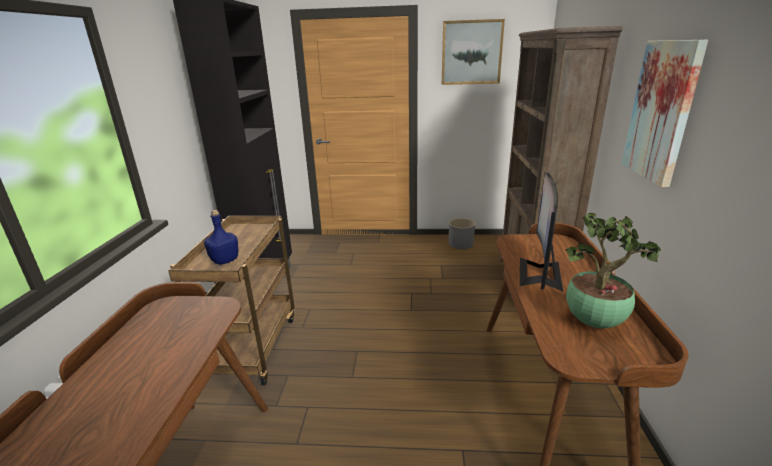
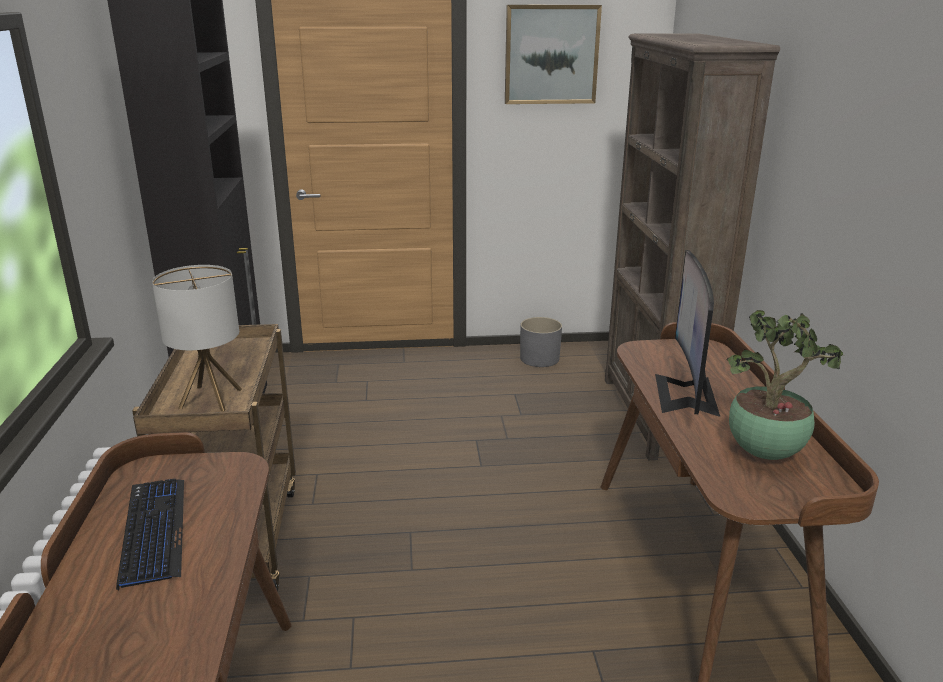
camera: 10 degrees left, 0 degrees up
blue bottle [204,210,239,265] -> table lamp [152,265,242,411]
picture [621,40,708,187] -> none
none -> keyboard [116,478,184,590]

